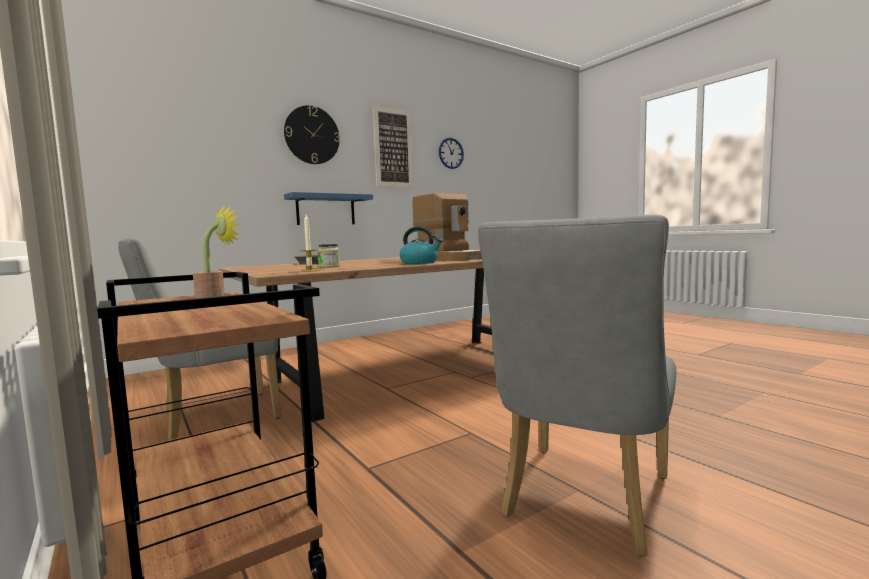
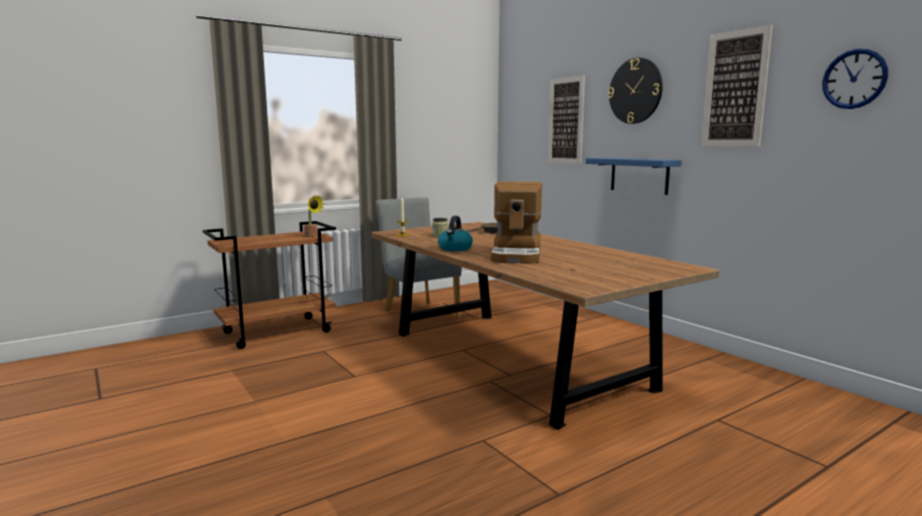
camera: 90 degrees right, 5 degrees up
coffee machine [413,193,482,261] -> coffee machine turned 45 degrees counterclockwise [491,181,542,264]
grey chair [478,215,676,557] -> none
none -> picture [548,75,585,164]

